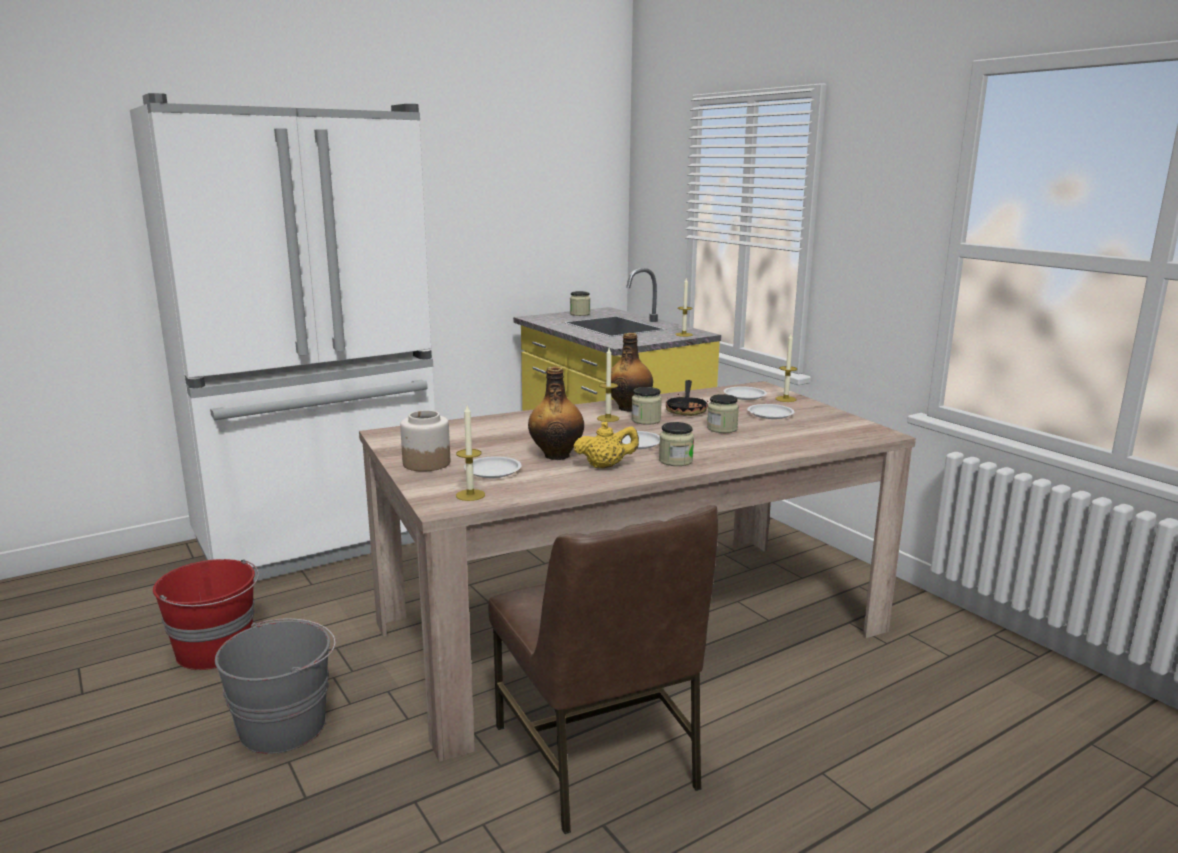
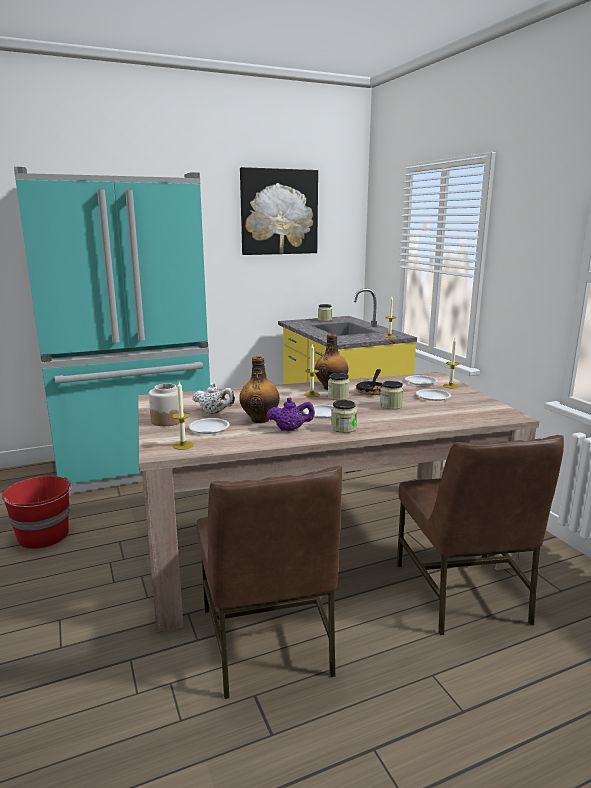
camera: 10 degrees right, 0 degrees up
white fridge [130,93,435,582] -> turquoise fridge [14,167,210,497]
grey bucket [215,618,336,754] -> none
yellow teapot [573,422,639,468] -> purple teapot [266,398,315,431]
none -> white teapot [193,383,235,414]
none -> picture [240,167,318,255]
none -> brown chair [397,435,564,635]

